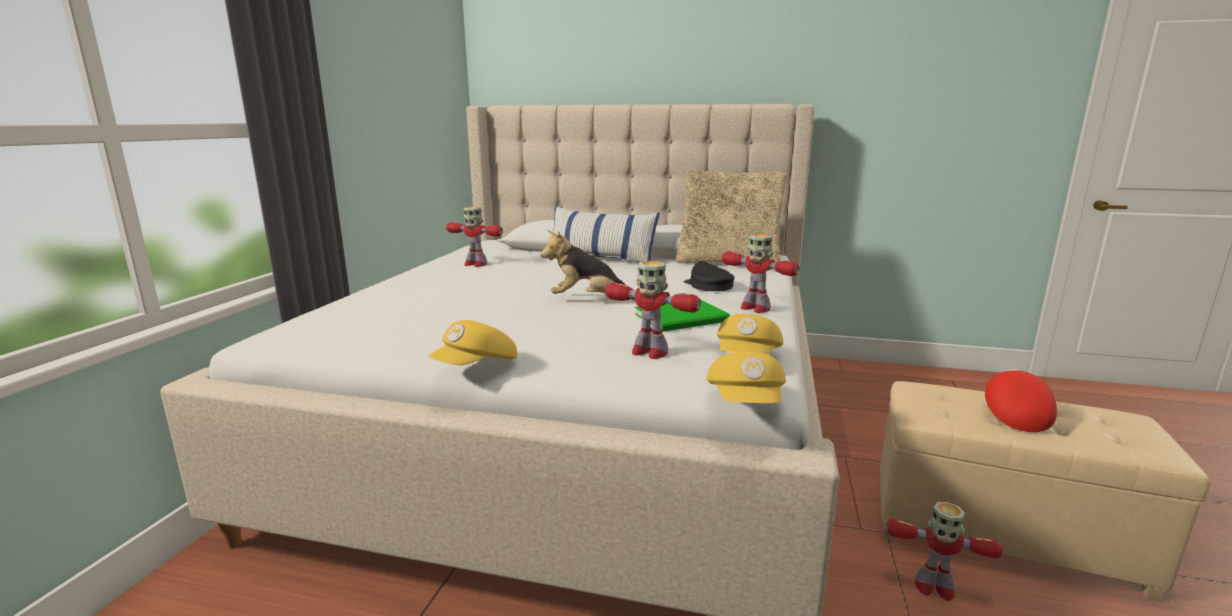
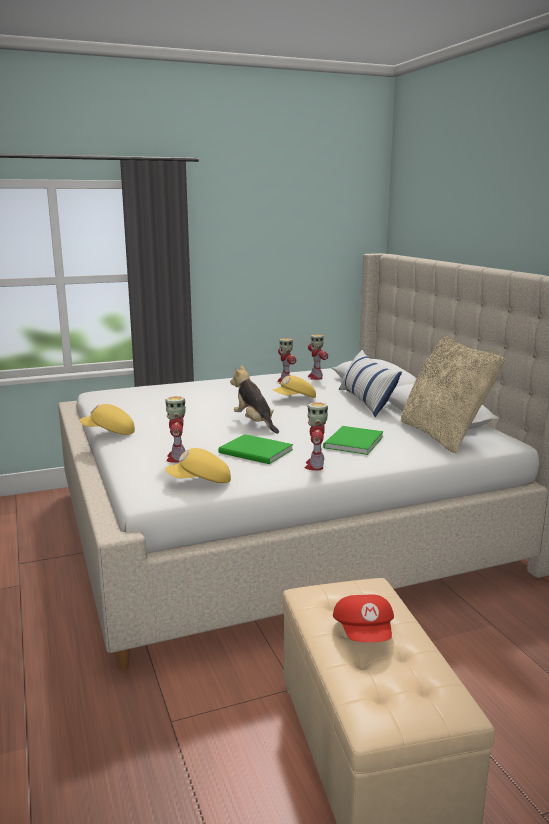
camera: 55 degrees right, 0 degrees up
black cap [683,261,735,291] -> green book [323,426,384,455]
yellow cap [707,352,786,403] -> yellow cap moved to [273,375,316,398]
toy robot [886,502,1002,601] -> toy robot moved to [308,334,328,380]
red cap [985,369,1057,432] -> red cap turned 105 degrees clockwise [333,594,394,642]

